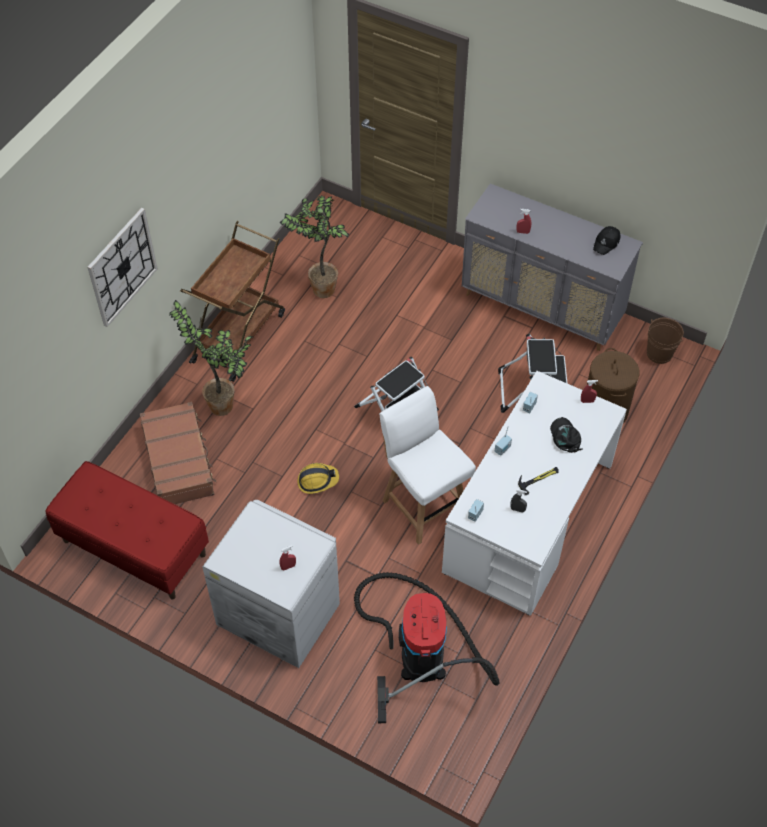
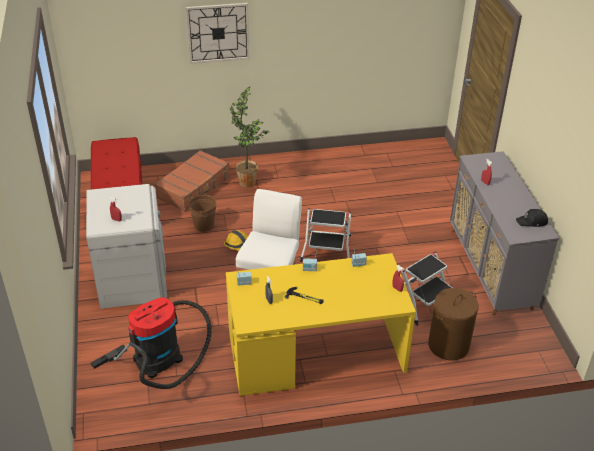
camera: 50 degrees right, 15 degrees down
brown cart [180,221,285,382] -> none
potted plant [280,196,349,298] -> none
white desk [442,371,627,616] -> yellow desk [226,253,416,396]
black cap [550,417,582,453] -> none
brown bucket [647,318,684,364] -> brown bucket moved to [189,193,216,232]

